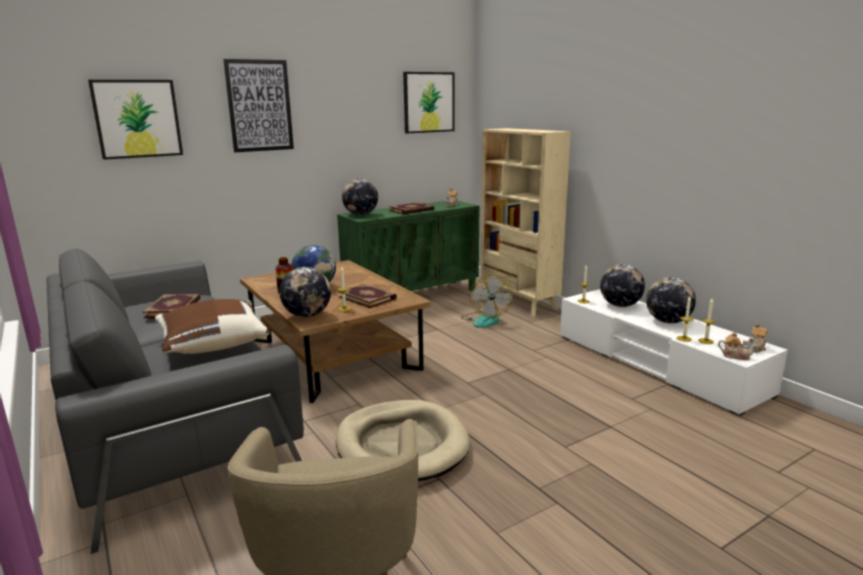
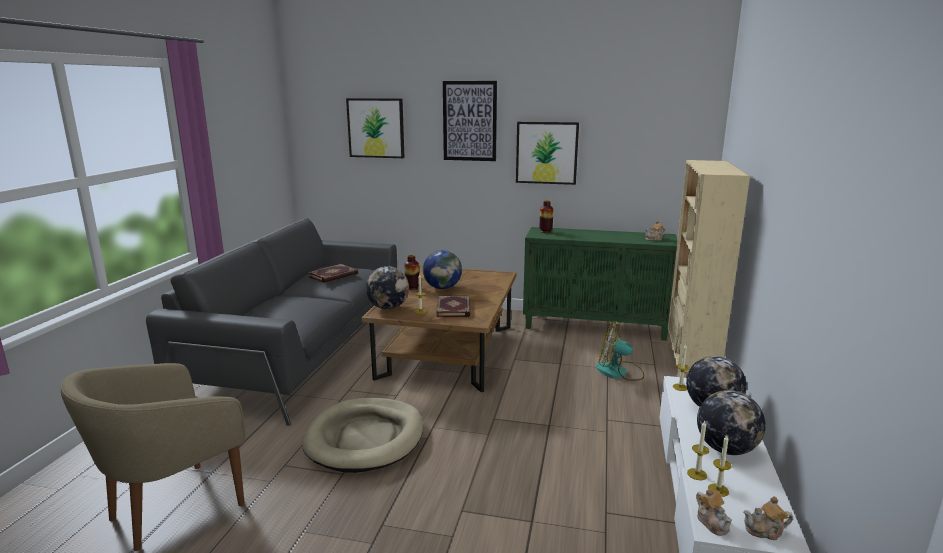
camera: 45 degrees right, 0 degrees up
brown pillow [155,299,270,354] -> none
globe [342,179,378,215] -> vase [540,201,553,233]
book [389,202,434,215] -> none
picture [403,72,455,133] -> picture moved to [516,122,579,185]
fan [461,275,513,328] -> fan turned 60 degrees clockwise [596,321,644,381]

